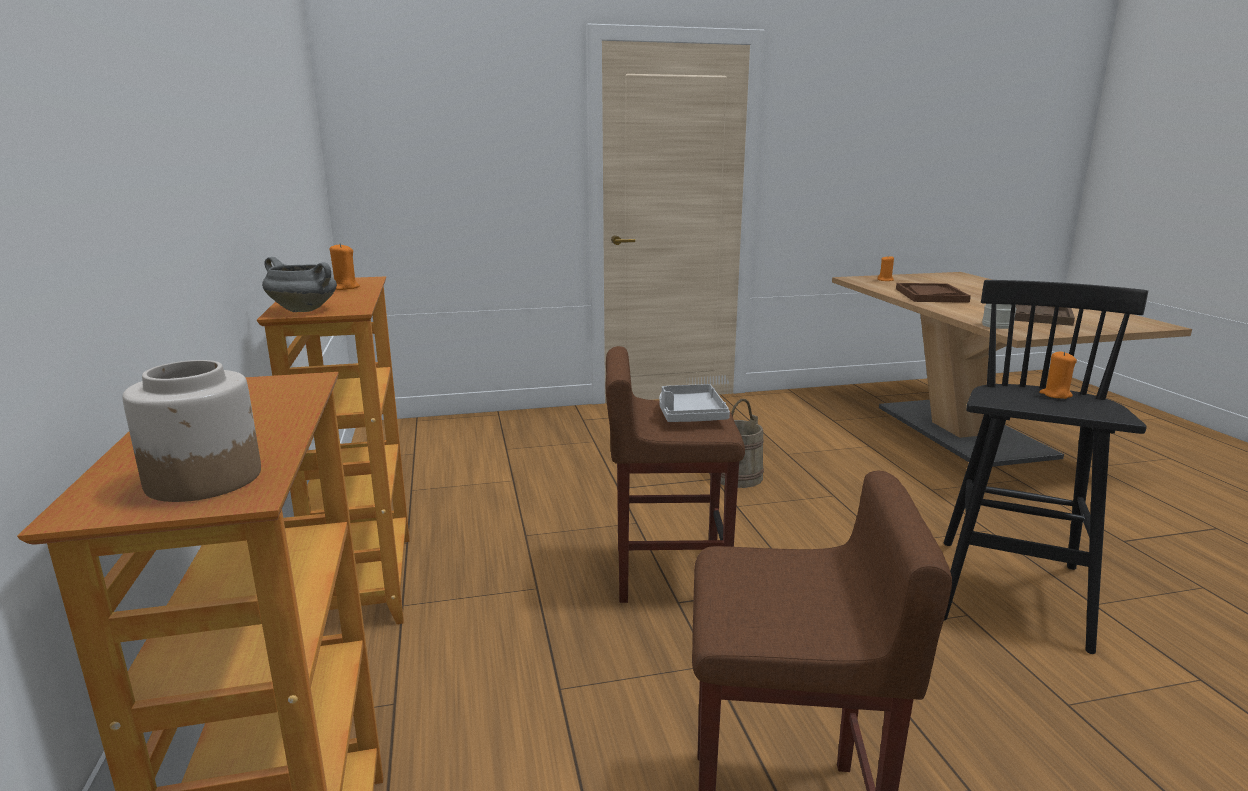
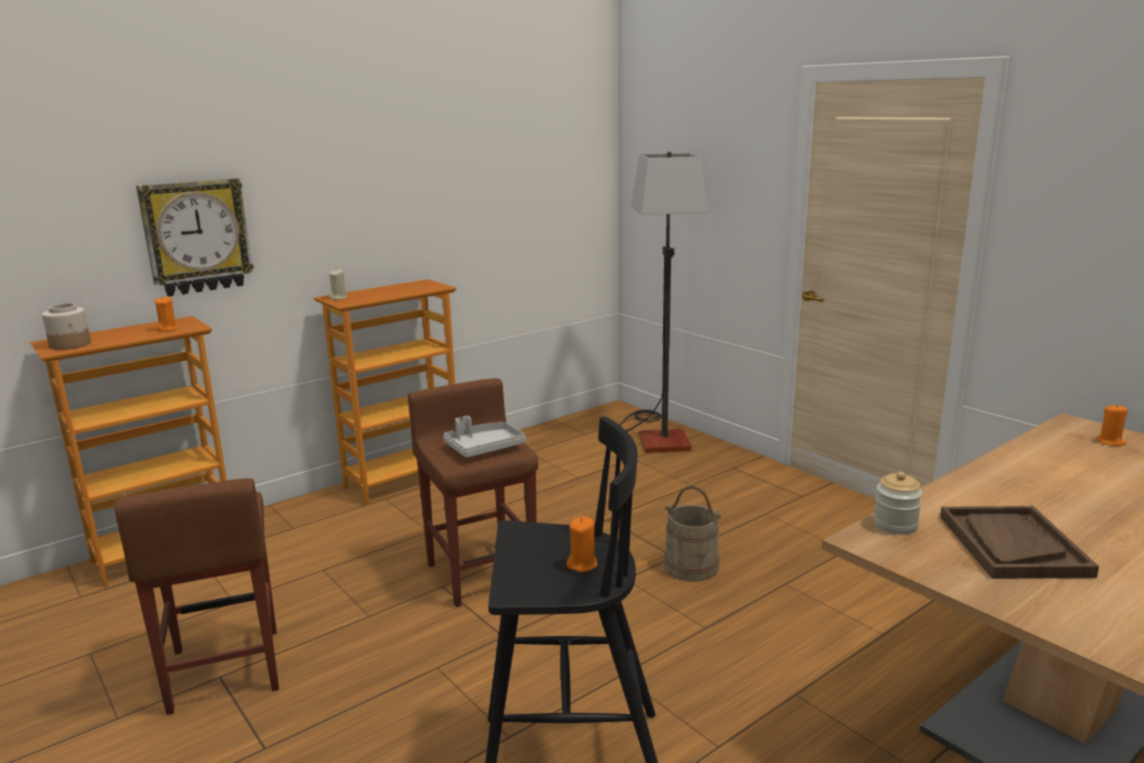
camera: 65 degrees right, 0 degrees up
grey cooking pot [262,257,337,312] -> beige candle [329,269,347,300]
orange candle [330,243,360,290] -> orange candle moved to [155,296,179,332]
brown tray [896,283,971,303] -> none
none -> wall clock [136,178,254,297]
none -> floor lamp [619,152,709,453]

